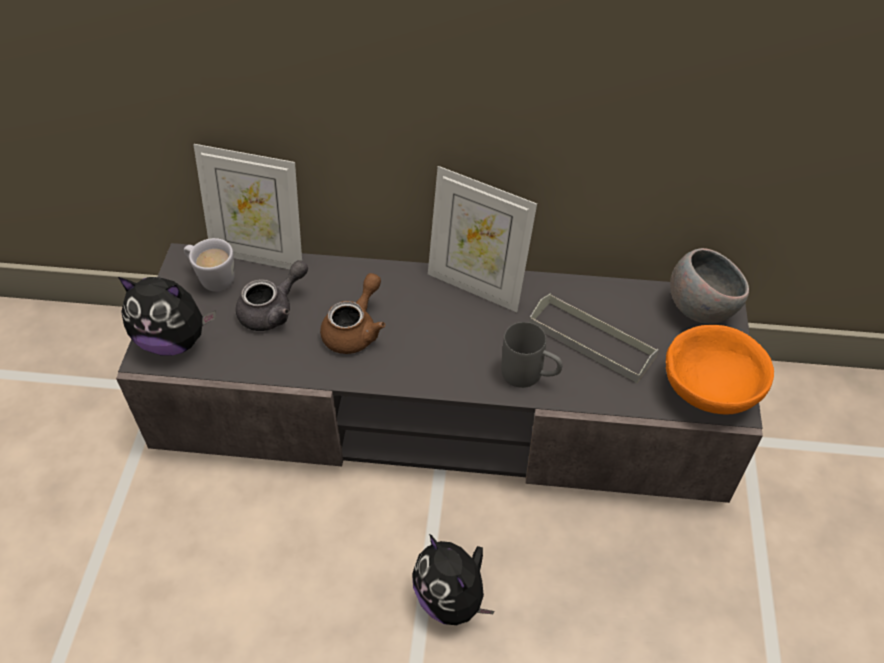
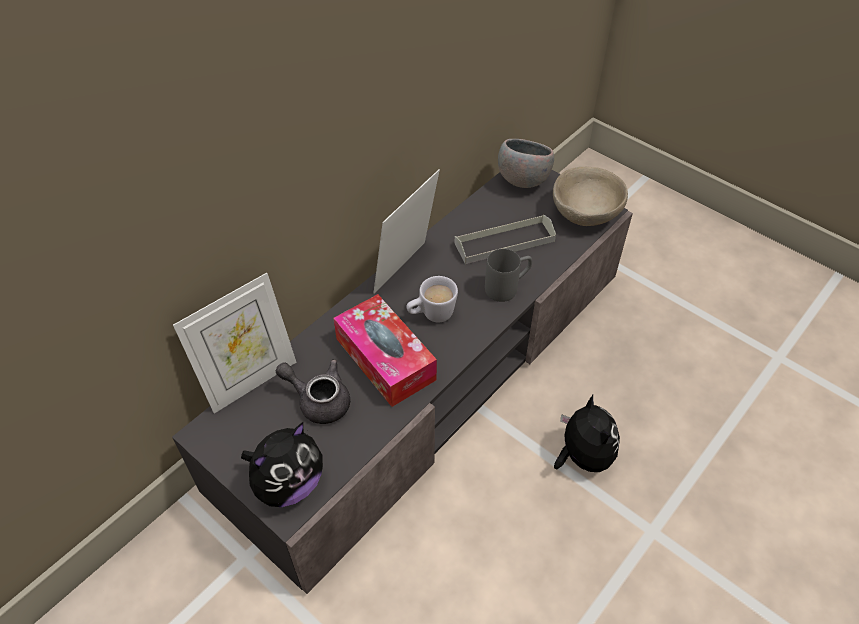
camera: 55 degrees left, 0 degrees up
white mug [184,238,235,292] -> white mug moved to [407,276,458,323]
grey teapot [236,260,308,331] -> grey teapot turned 60 degrees counterclockwise [276,359,350,424]
brown teapot [320,273,385,354] -> tissue box [333,294,437,407]
plush toy [412,534,495,625] -> plush toy turned 105 degrees counterclockwise [554,395,620,472]
picture frame [428,166,537,312] -> picture frame turned 150 degrees clockwise [373,169,440,294]
orange bowl [666,325,774,415] -> beige bowl [553,167,628,226]

